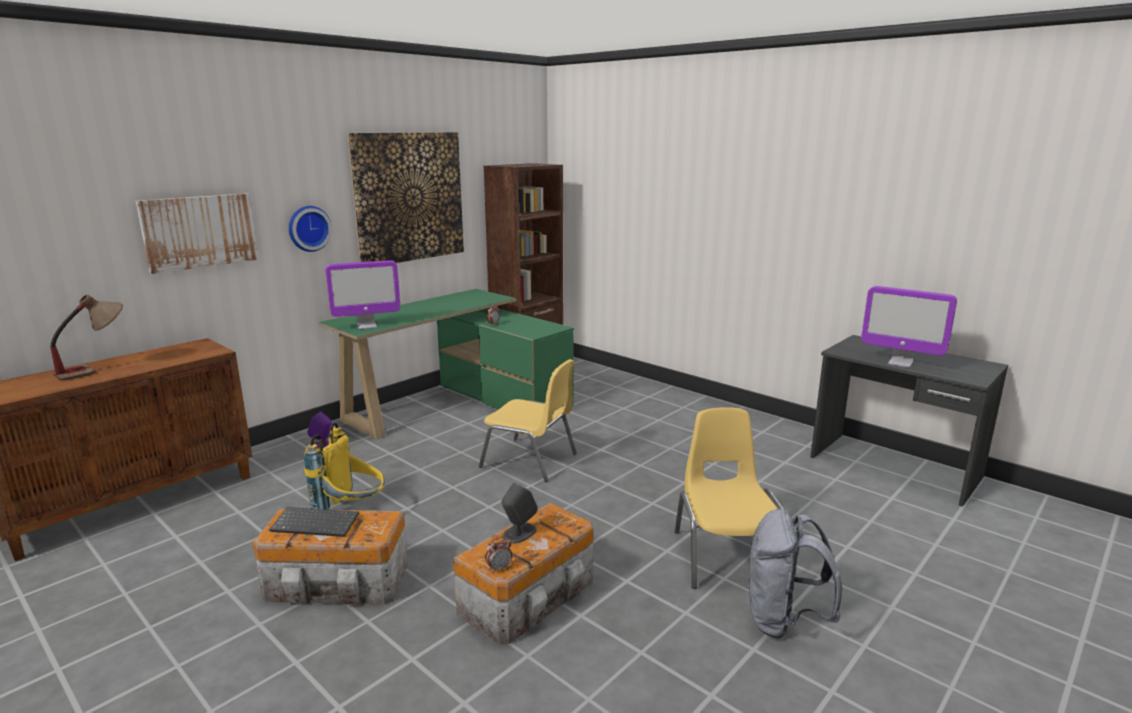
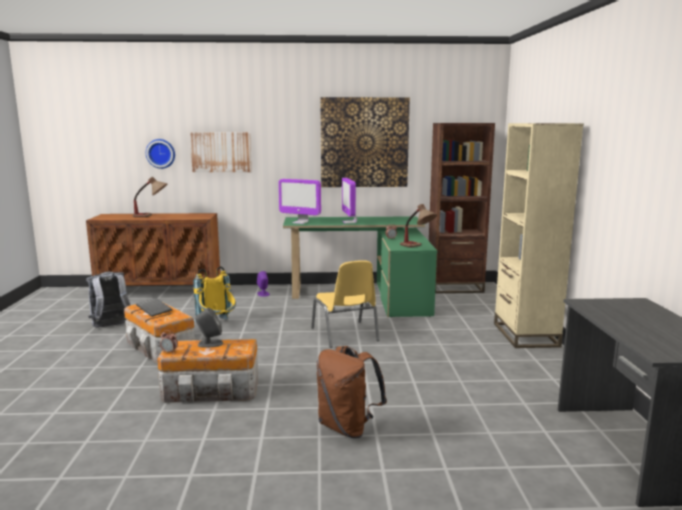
camera: 45 degrees right, 5 degrees down
wall clock [289,206,332,252] -> wall clock moved to [146,139,175,169]
yellow chair [675,407,783,589] -> brown backpack [316,346,387,438]
grey backpack [748,509,842,639] -> grey backpack moved to [86,272,130,328]
monitor [861,286,957,368] -> monitor moved to [342,178,357,224]
none -> table lamp [400,204,437,248]
none -> beige bookcase [494,123,584,348]

